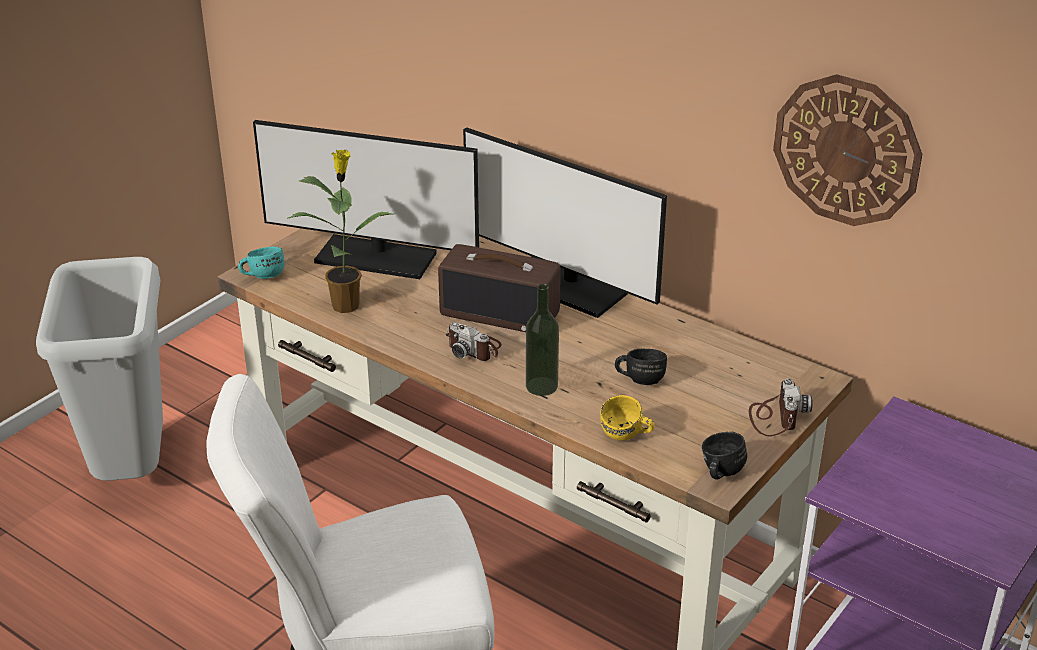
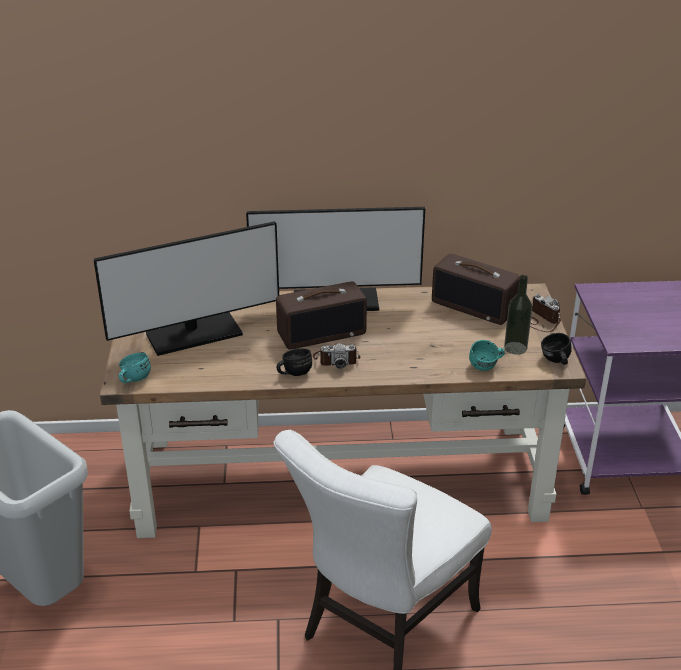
camera: 40 degrees left, 0 degrees up
potted plant [288,150,397,313] -> none
bottle [526,284,559,396] -> bottle moved to [504,275,532,355]
yellow mug [600,395,655,441] -> turquoise mug [469,340,505,371]
black mug [615,349,667,385] -> black mug moved to [277,348,312,376]
wall clock [773,74,922,226] -> none
none -> radio [432,254,520,325]

